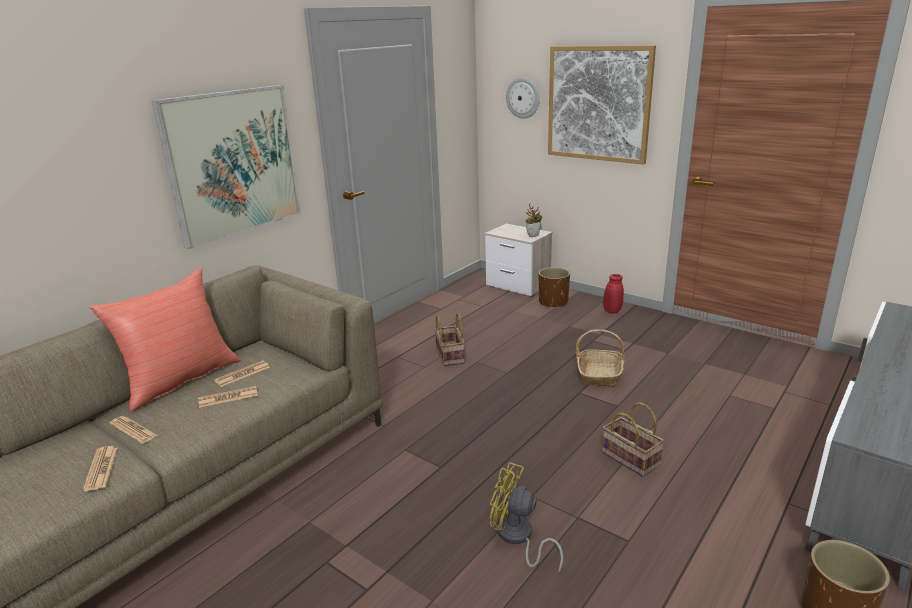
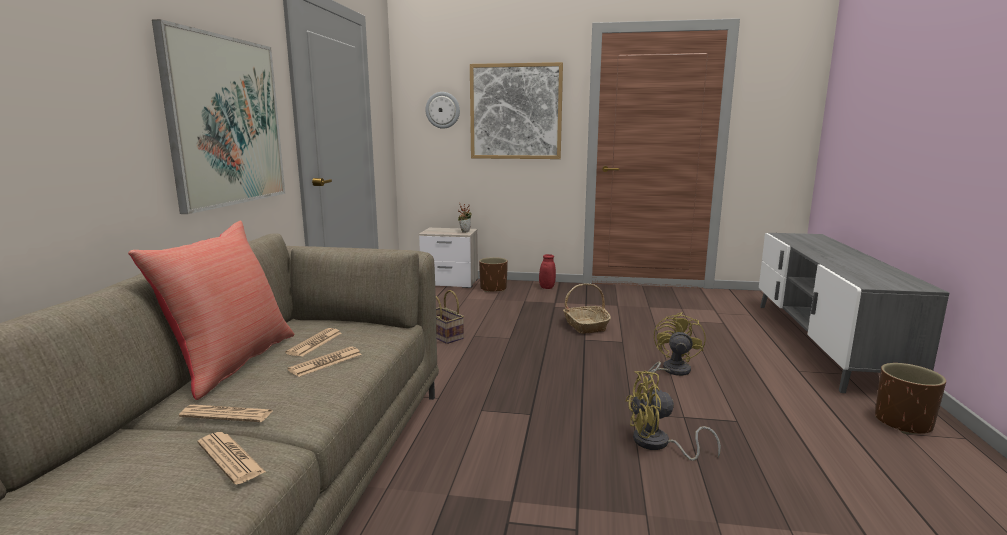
camera: 30 degrees left, 10 degrees down
basket [602,402,664,477] -> yellow fan [646,312,706,381]

